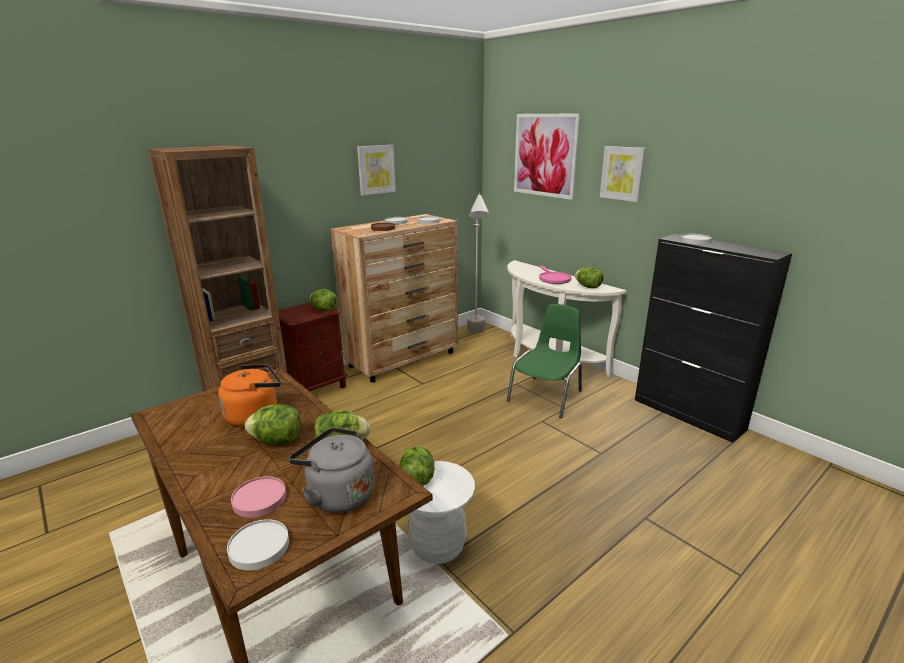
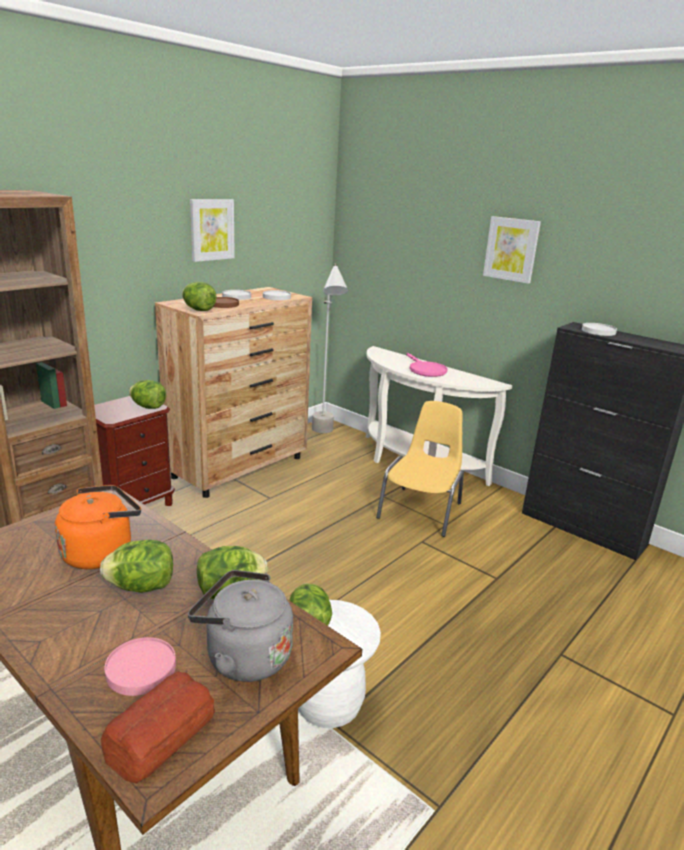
camera: 10 degrees left, 0 degrees up
white plate [227,519,289,570] -> bread [101,671,215,783]
green chair [507,304,582,418] -> yellow chair [376,401,464,537]
picture [514,113,581,200] -> none
lettuce [575,266,603,288] -> lettuce moved to [182,282,217,311]

